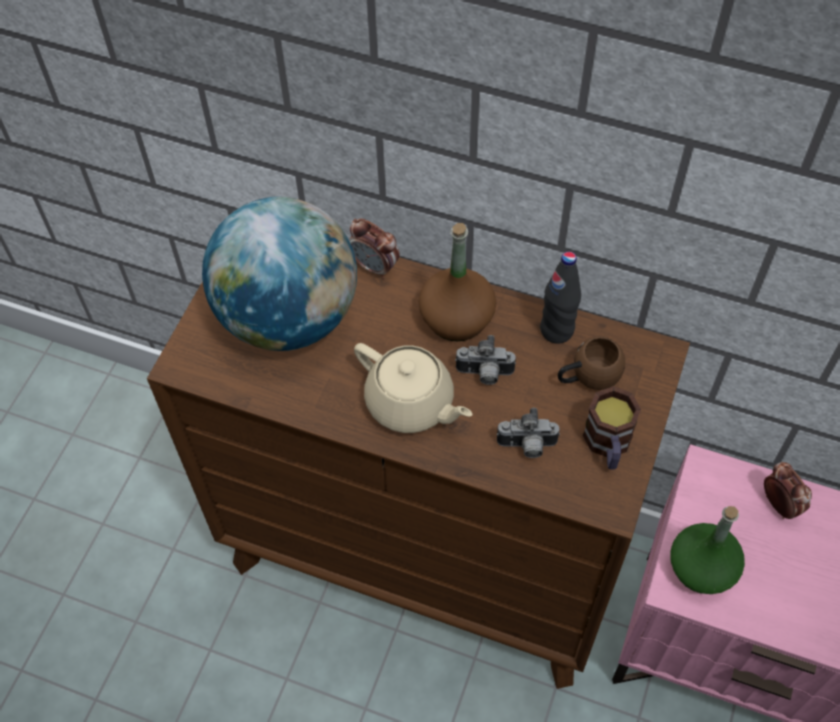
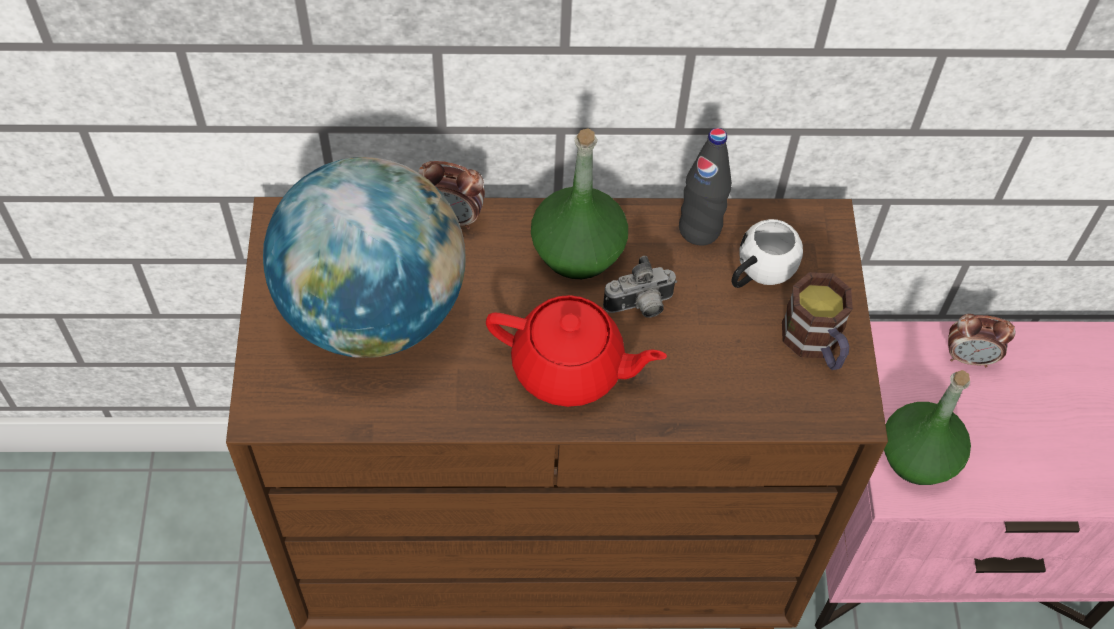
camera: 25 degrees left, 0 degrees up
beige teapot [354,343,473,433] -> red teapot [486,295,667,407]
brown bottle [419,223,496,342] -> green bottle [531,128,628,279]
camera [497,408,560,458] -> none
brown mug [558,336,625,390] -> white mug [732,219,803,288]
alarm clock [764,462,812,519] -> alarm clock turned 150 degrees clockwise [948,314,1015,367]

